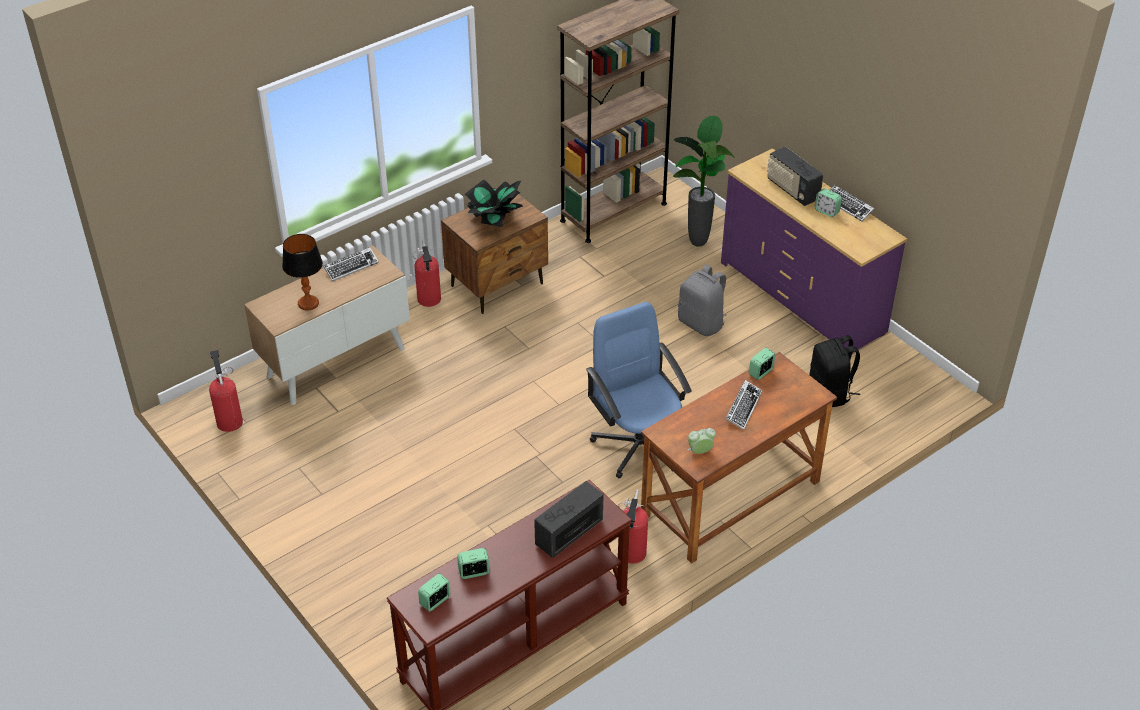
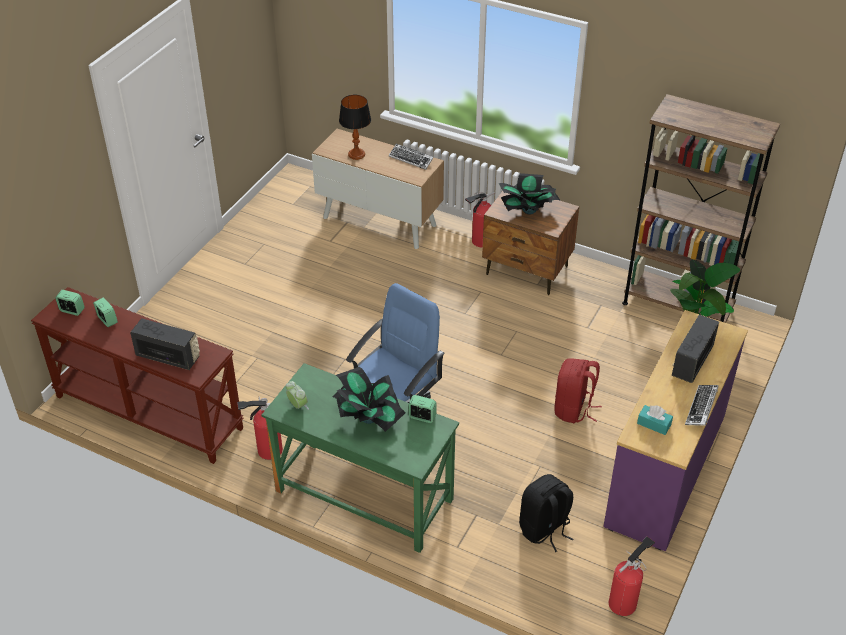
camera: 65 degrees right, 0 degrees up
fire extinguisher [209,350,243,432] -> fire extinguisher moved to [609,536,655,616]
brown desk [641,352,837,563] -> green desk [262,363,459,553]
grey backpack [678,265,726,336] -> red backpack [554,358,602,423]
keyboard [726,380,762,430] -> potted plant [332,367,405,432]
alarm clock [815,188,842,217] -> none
none -> turquoise tissue box [637,405,673,435]

